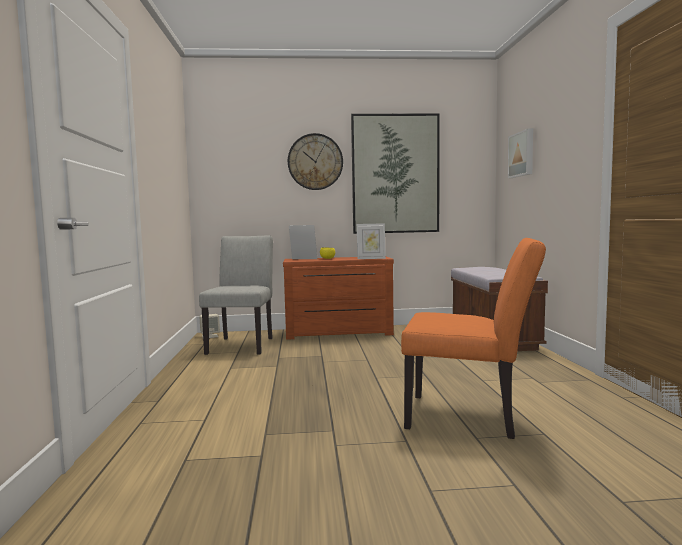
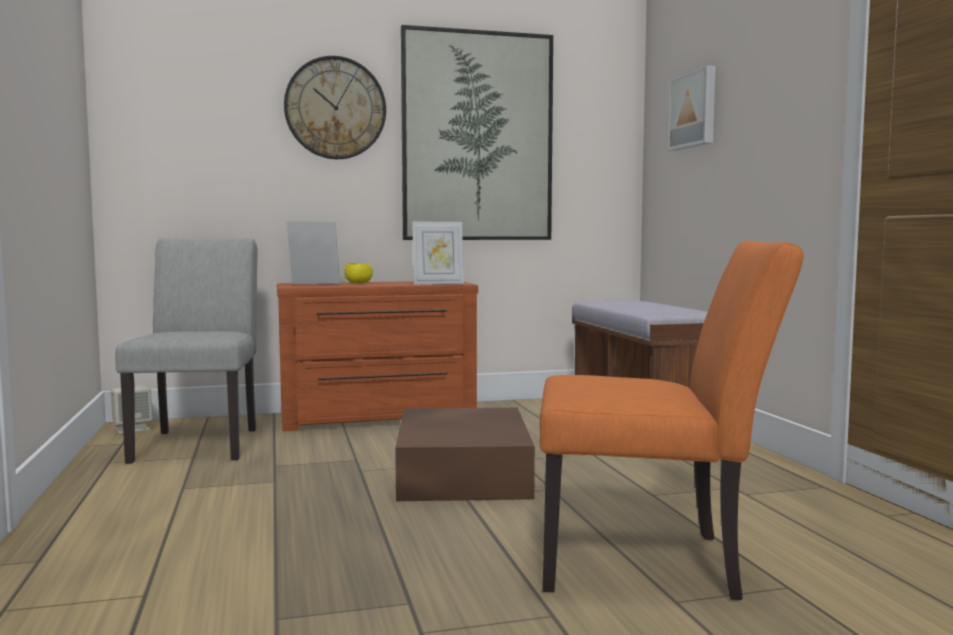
camera: 10 degrees left, 0 degrees up
none -> brown storage box [395,408,535,501]

